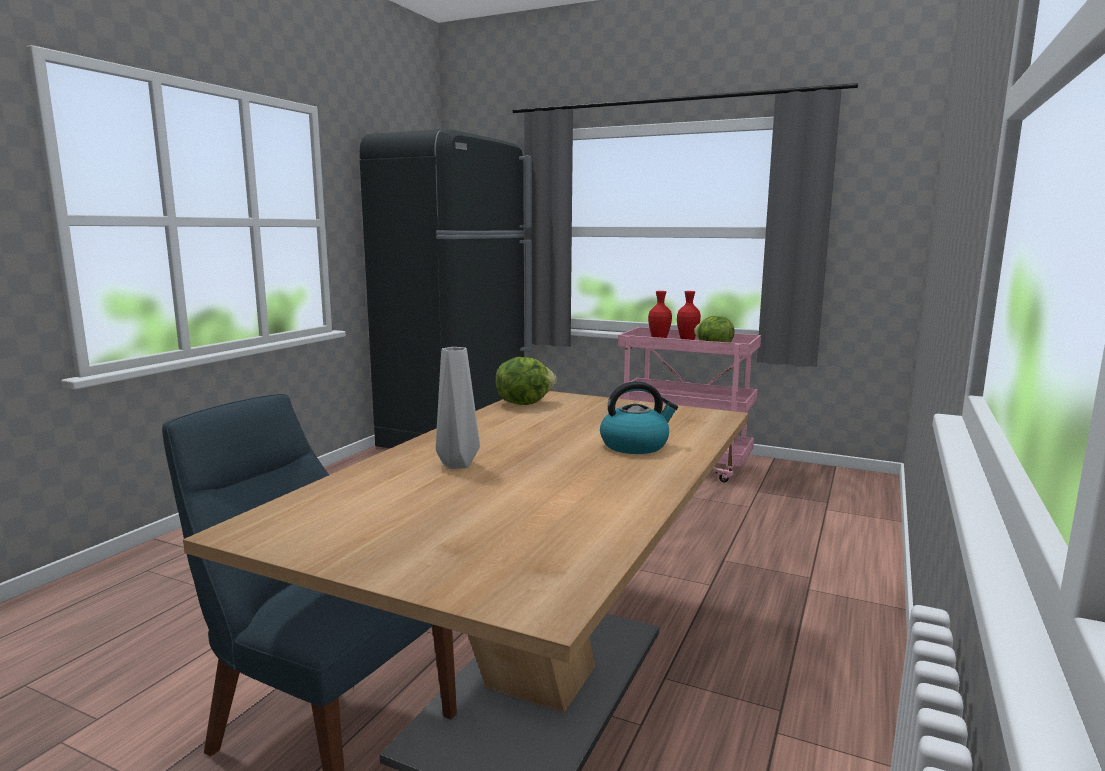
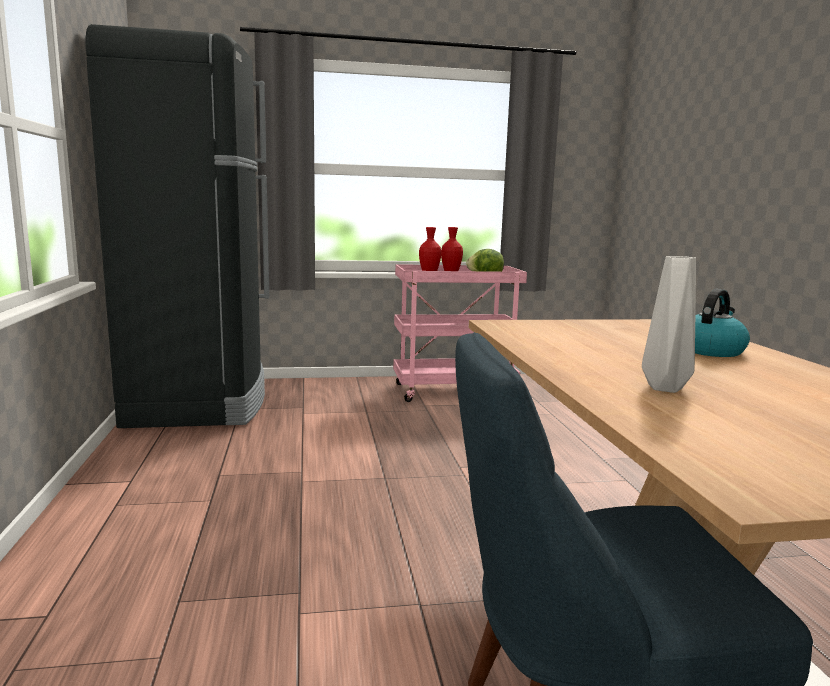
camera: 35 degrees left, 0 degrees up
lettuce [495,357,557,405] -> none

